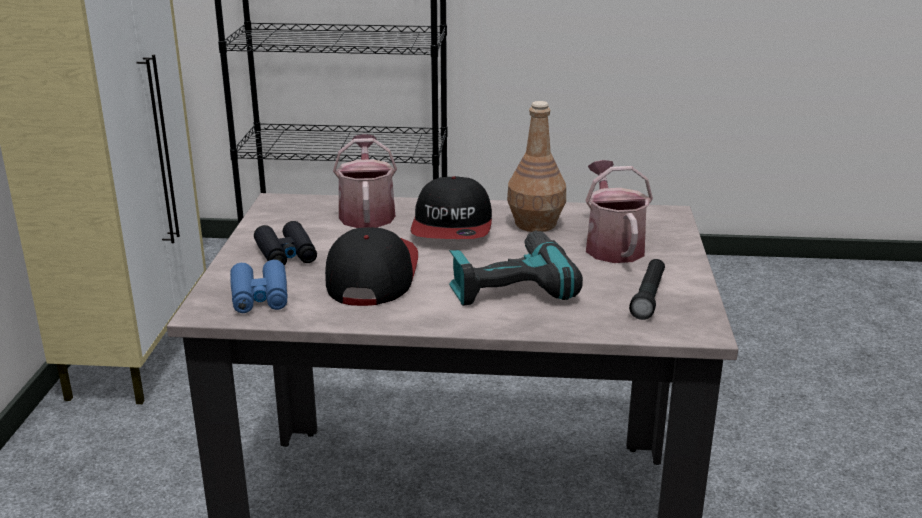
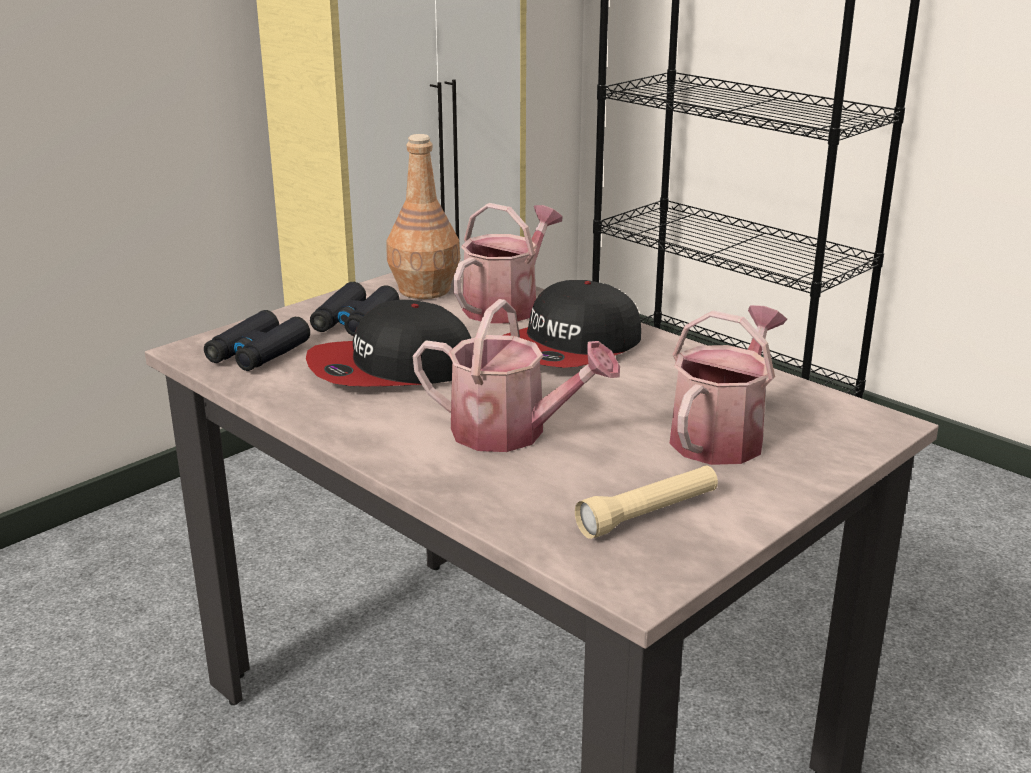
camera: 40 degrees right, 0 degrees up
blue binoculars [230,260,288,313] -> black binoculars [204,310,310,371]
cap [325,227,418,306] -> cap turned 150 degrees counterclockwise [306,300,471,386]
power drill [449,231,583,306] -> watering can [413,299,620,452]
brown bottle [507,101,566,232] -> brown bottle moved to [387,134,460,299]
black flashlight [629,259,665,320] -> beige flashlight [575,465,718,539]

